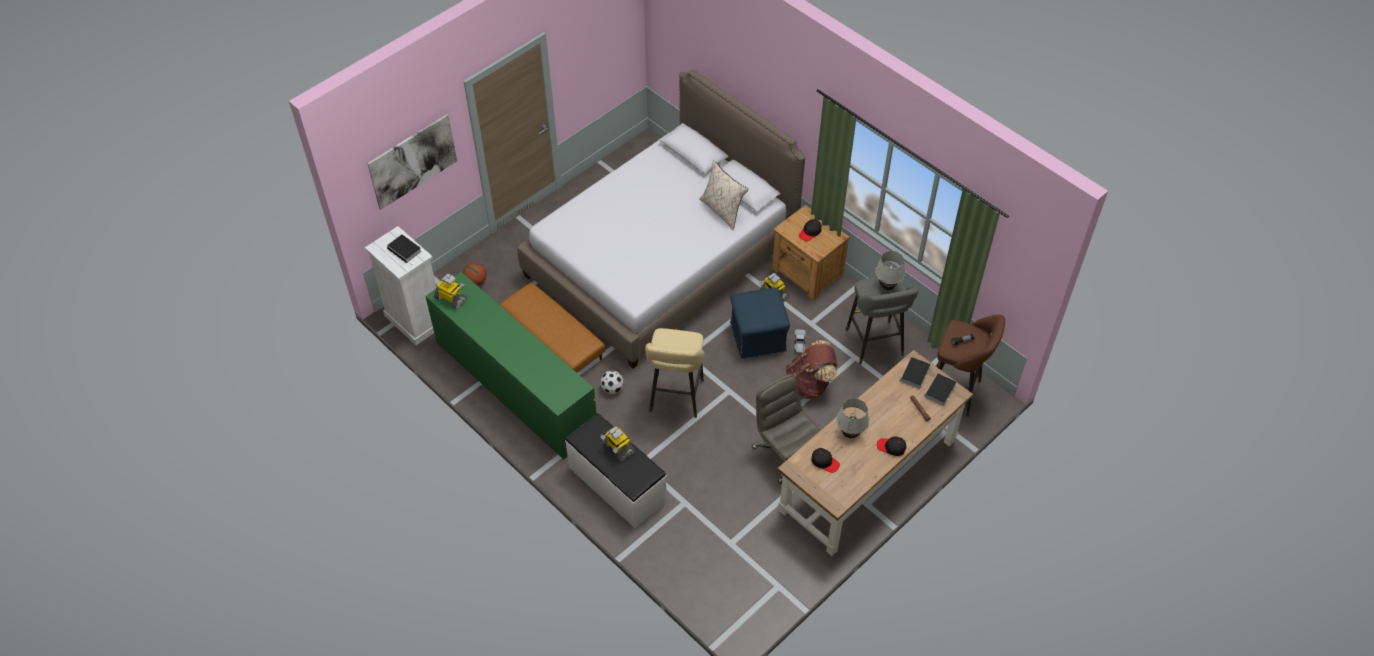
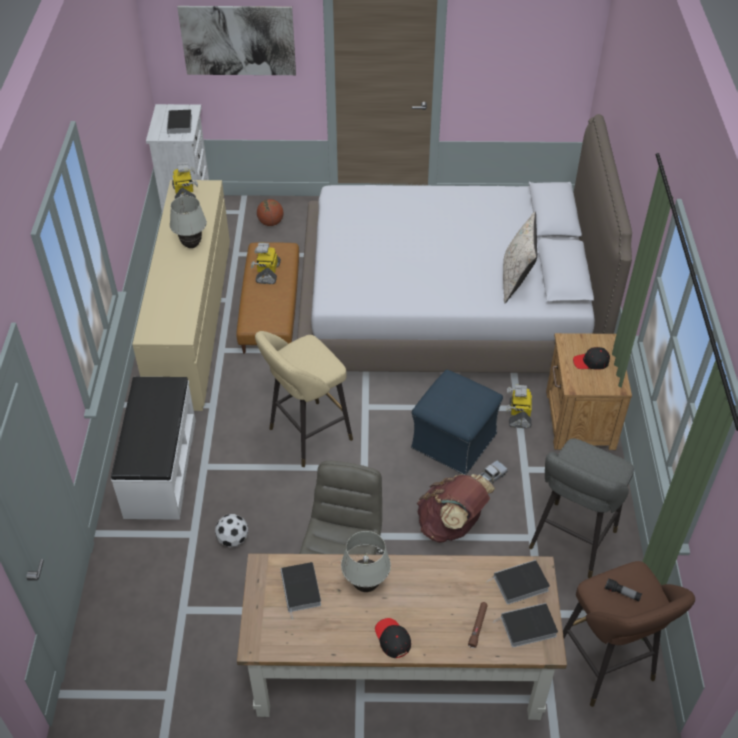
camera: 45 degrees right, 5 degrees down
green dresser [425,272,596,460] -> beige dresser [132,180,230,411]
football [600,370,624,394] -> football moved to [215,514,248,547]
toy robot [600,426,635,462] -> toy robot moved to [251,243,281,284]
black cap [811,448,840,473] -> book [280,562,321,620]
white table lamp [875,251,905,290] -> white table lamp moved to [170,196,207,248]

